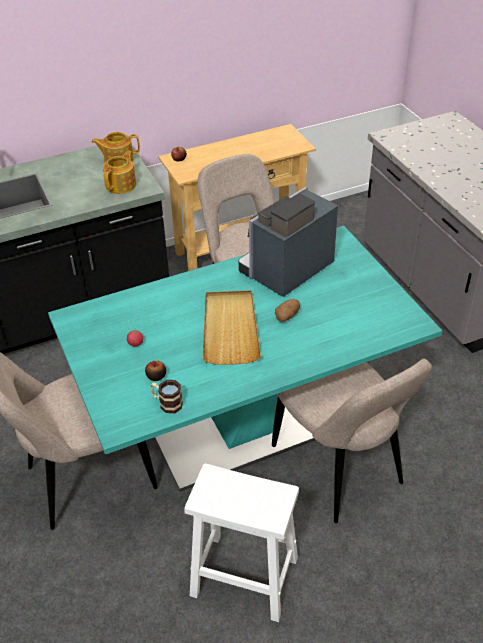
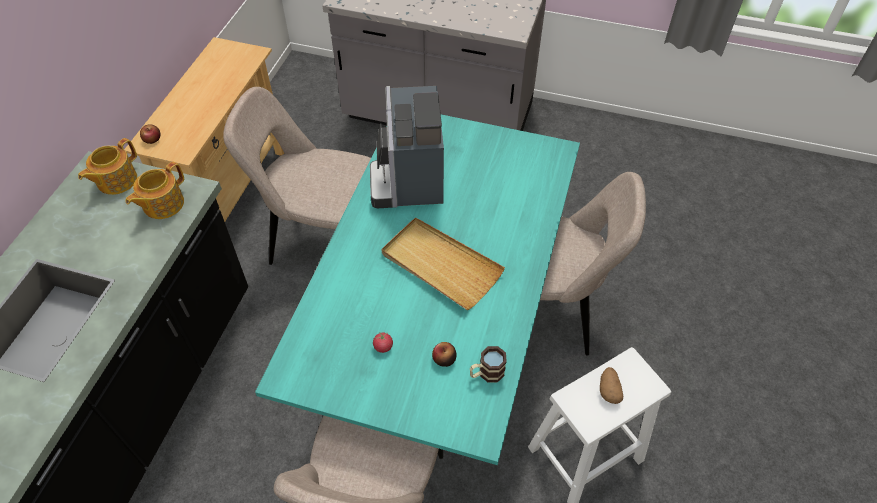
camera: 50 degrees left, 10 degrees up
teapot [103,151,136,194] -> teapot turned 120 degrees counterclockwise [126,161,184,219]
potato [275,299,300,322] -> potato moved to [600,367,623,404]

